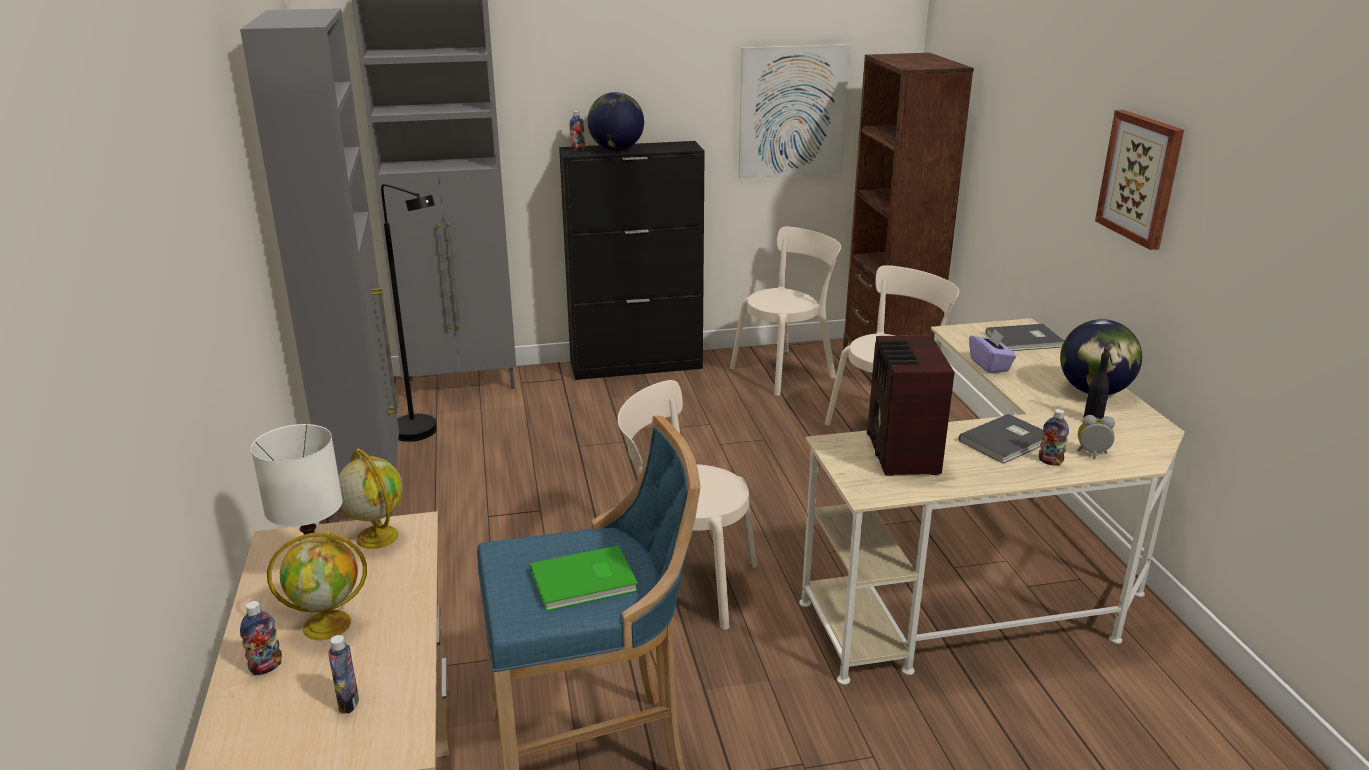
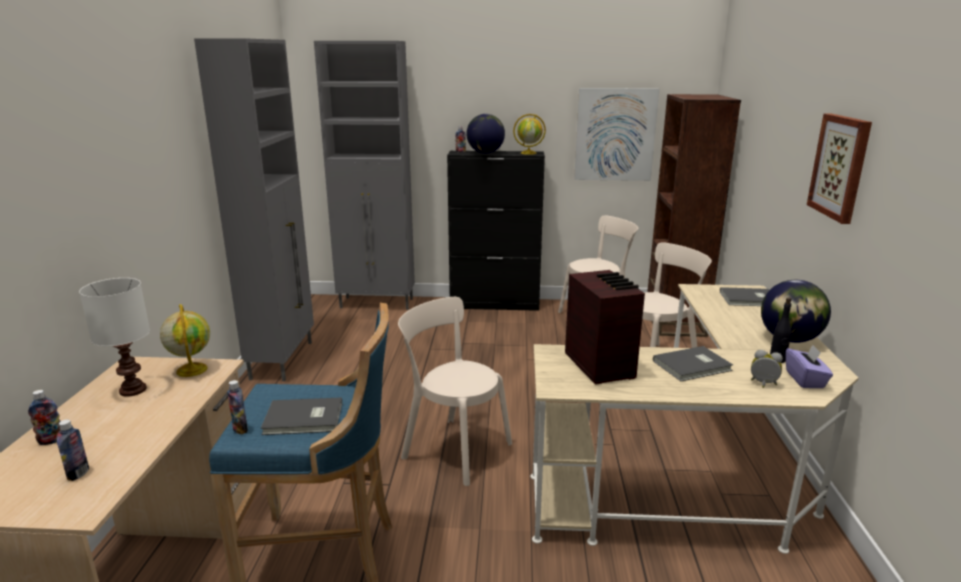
camera: 15 degrees right, 5 degrees down
globe [267,531,367,640] -> globe moved to [513,114,546,155]
black floor lamp [381,183,437,442] -> none
green book [530,546,638,611] -> grey book [261,397,342,435]
radio [867,335,955,476] -> radio turned 150 degrees clockwise [565,270,645,384]
purple tissue box [969,329,1016,373] -> purple tissue box moved to [786,345,833,388]
bottle [1039,409,1069,466] -> bottle moved to [227,380,248,434]

